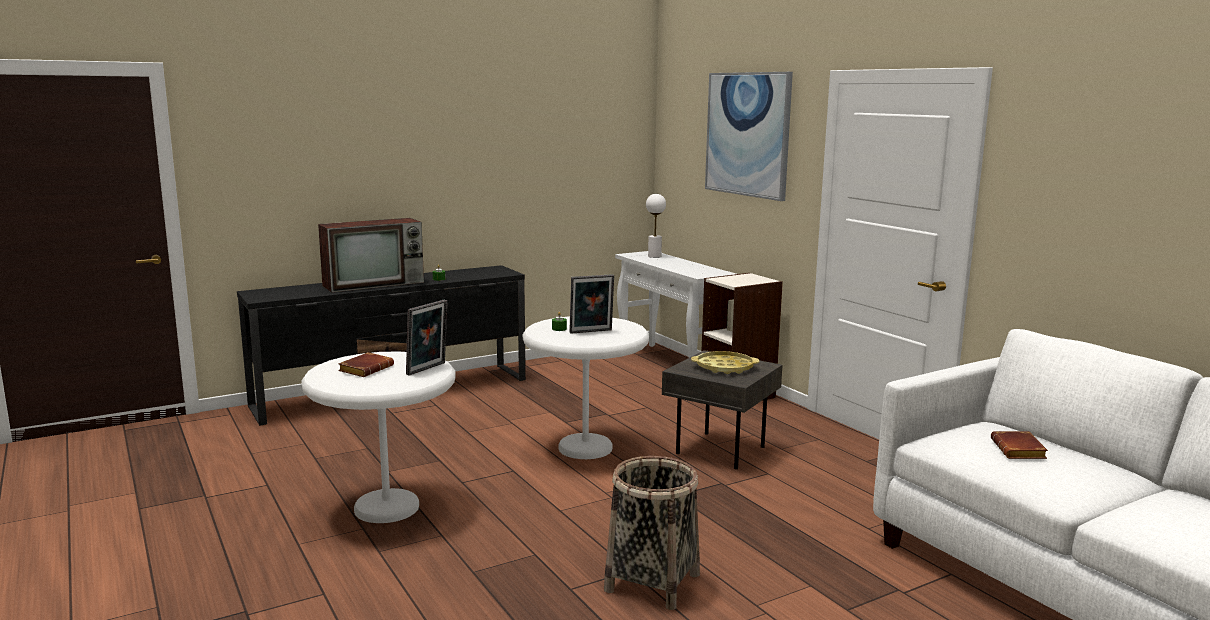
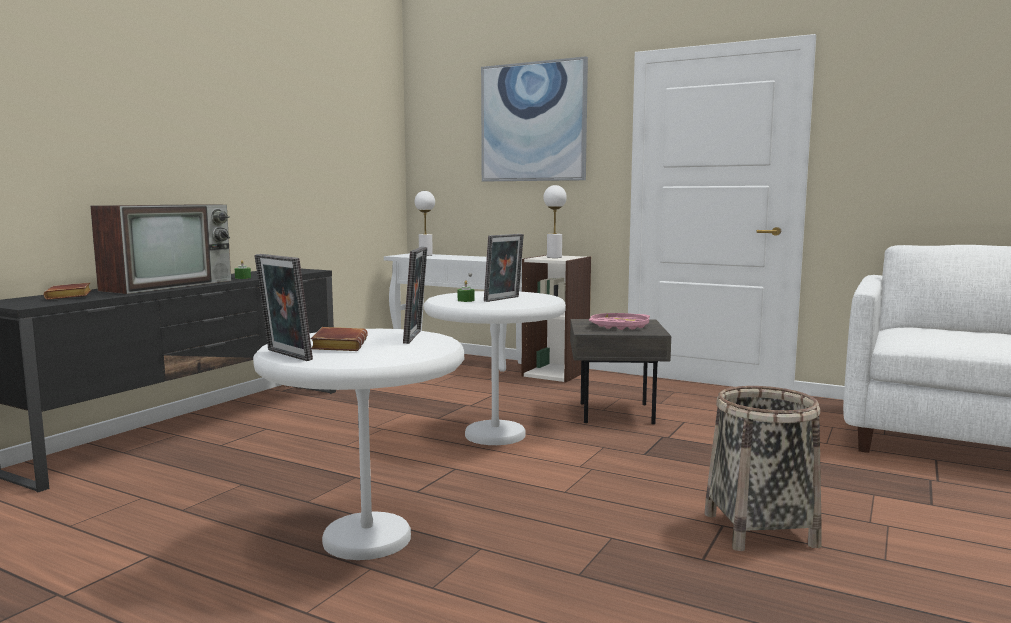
camera: 30 degrees left, 5 degrees down
yellow tray [691,351,759,374] -> pink tray [589,313,650,330]
brown book [991,431,1048,459] -> brown book moved to [44,282,91,300]
none -> picture frame [254,254,313,361]
none -> white table lamp [543,185,567,258]

